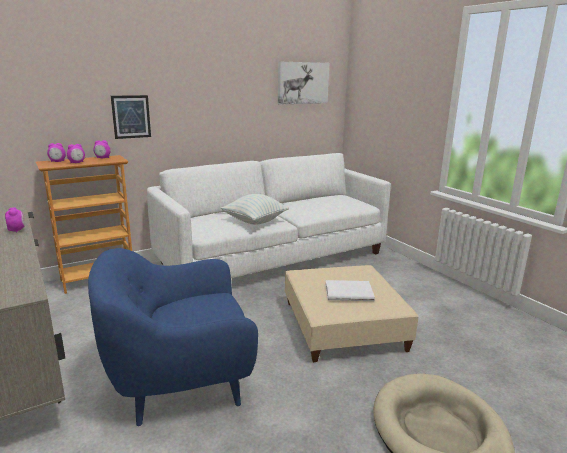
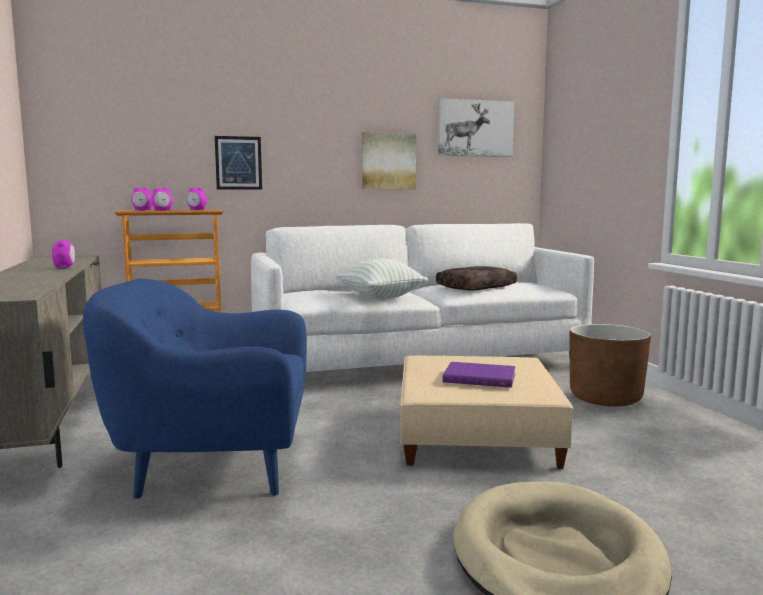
camera: 15 degrees right, 10 degrees down
white book [325,280,375,301] -> purple book [442,362,515,388]
none -> picture [362,132,416,189]
none -> brown pillow [436,266,517,290]
none -> brown planter [570,324,651,406]

